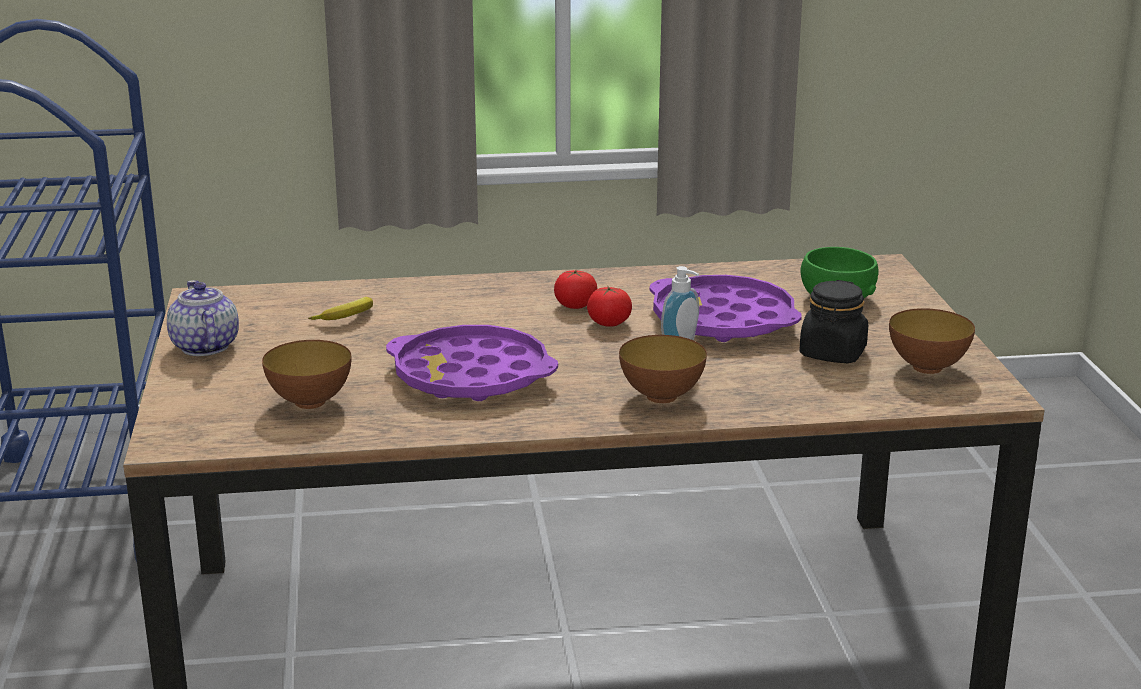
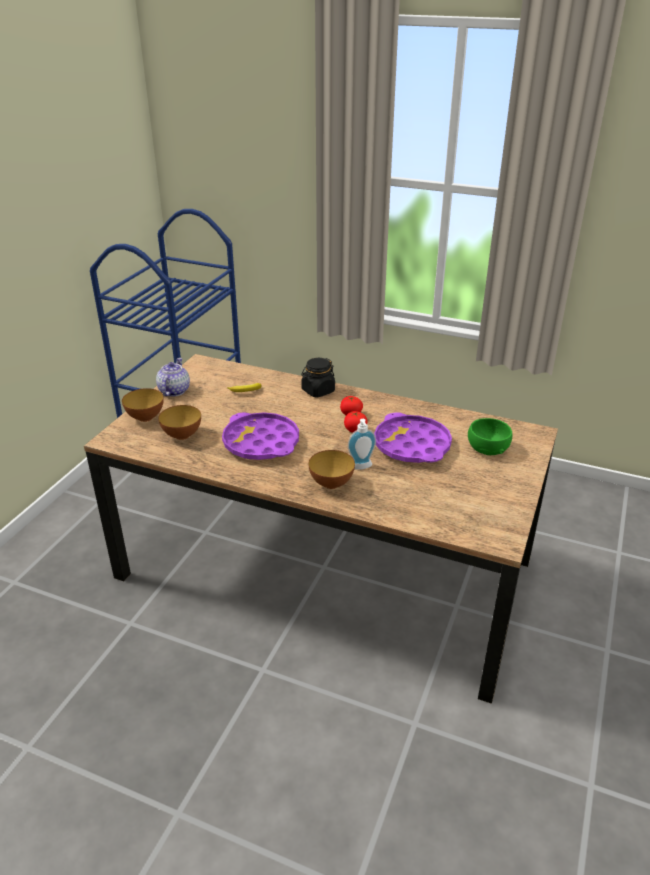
camera: 30 degrees right, 10 degrees up
black jar [799,280,868,363] -> black jar moved to [301,358,335,397]
bowl [889,308,975,374] -> bowl moved to [122,388,164,422]

